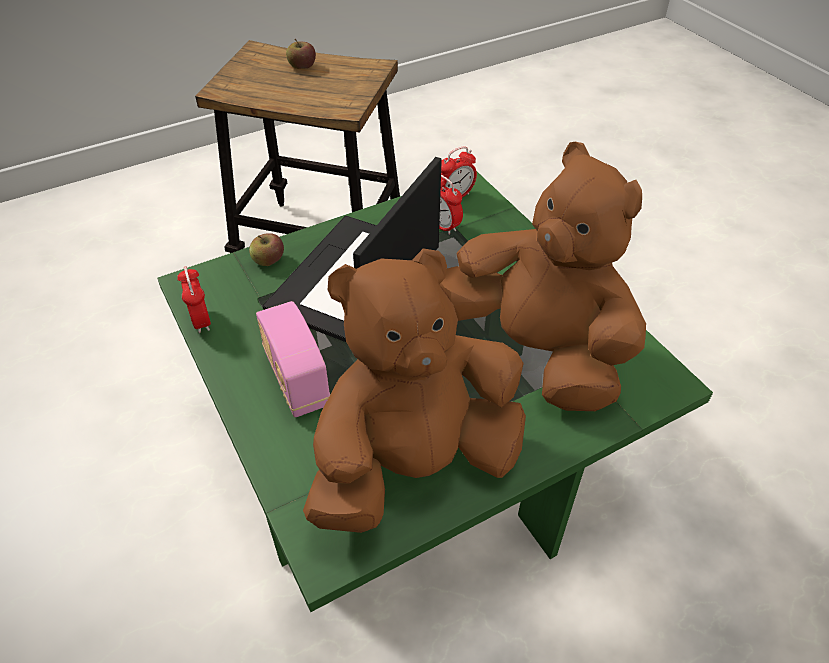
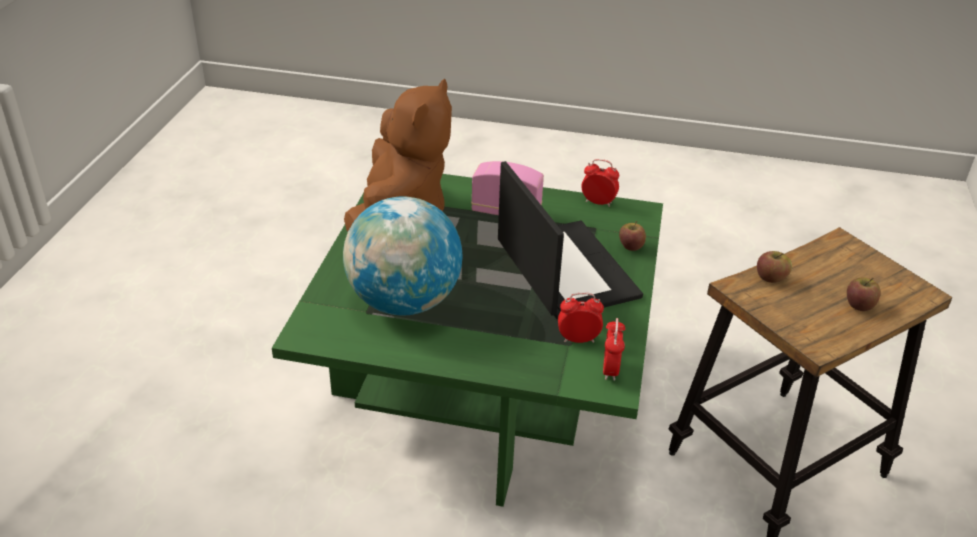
camera: 130 degrees right, 10 degrees down
brown plush toy [439,142,646,411] -> globe [343,196,463,315]
none -> apple [757,251,792,283]

